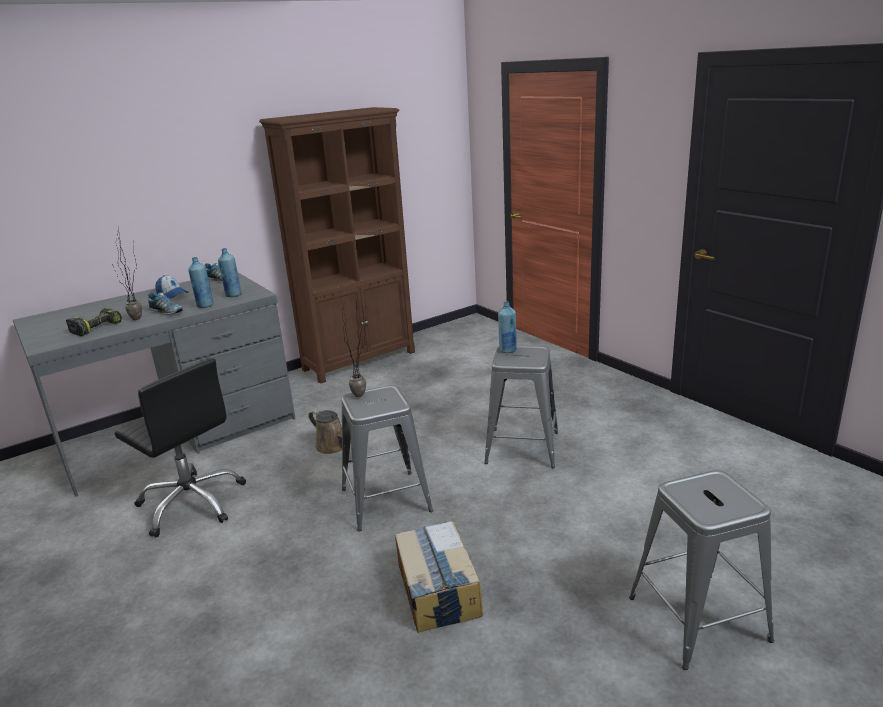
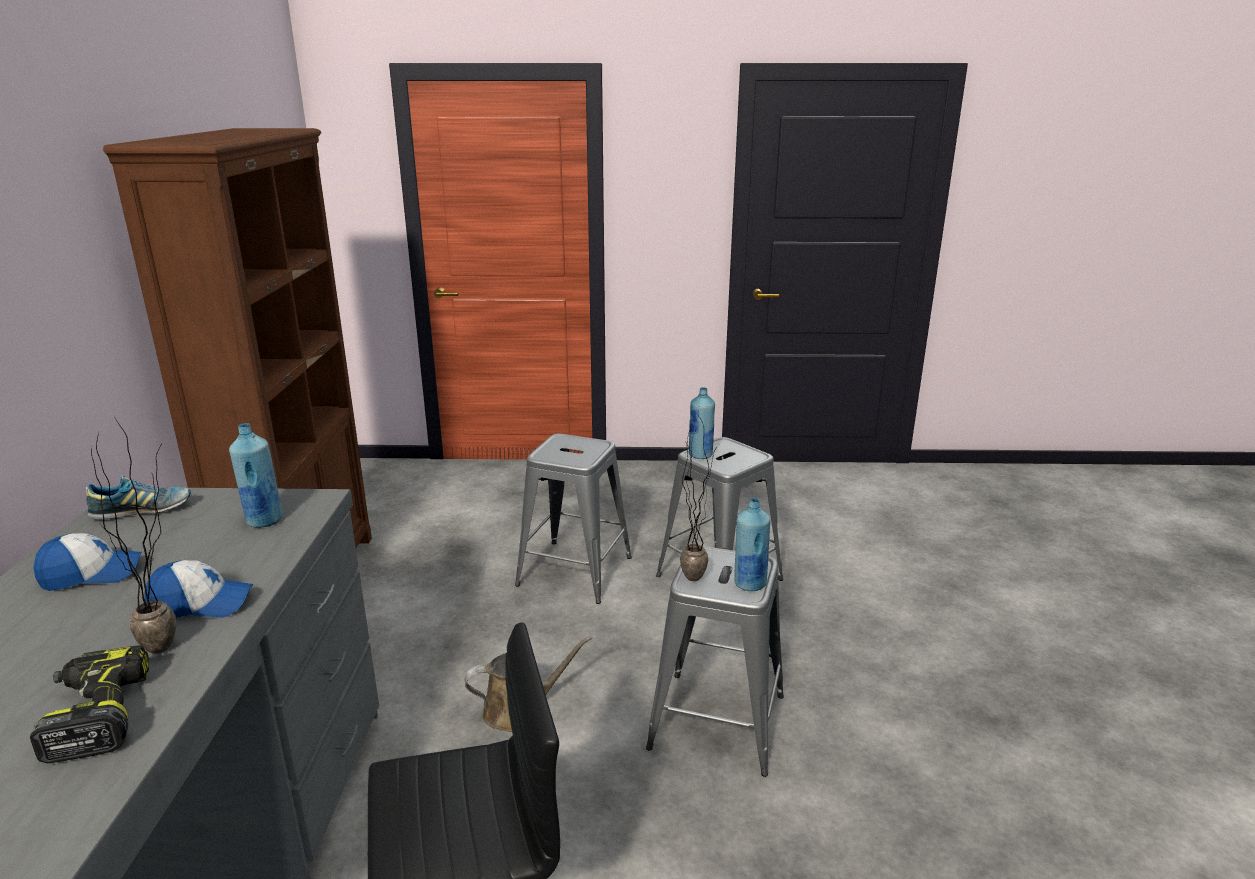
camera: 55 degrees left, 0 degrees up
shoe [148,293,183,314] -> cap [144,560,253,618]
blue bottle [188,257,214,308] -> blue bottle moved to [734,498,770,591]
cardboard box [395,521,483,633] -> none
grey stool [629,470,774,670] -> grey stool moved to [515,434,632,604]

